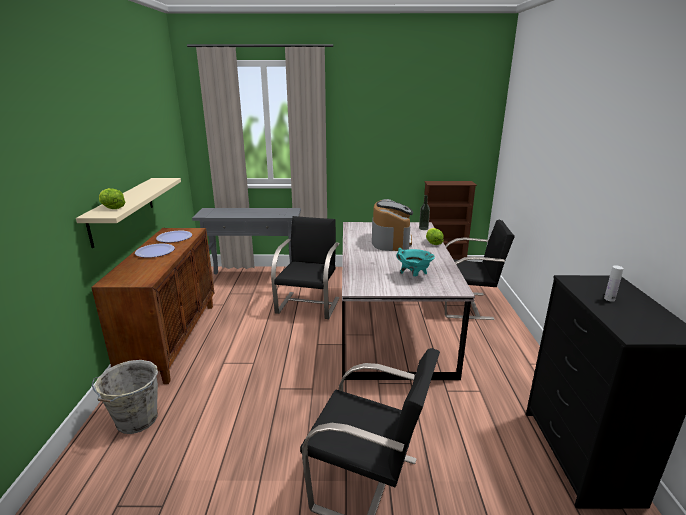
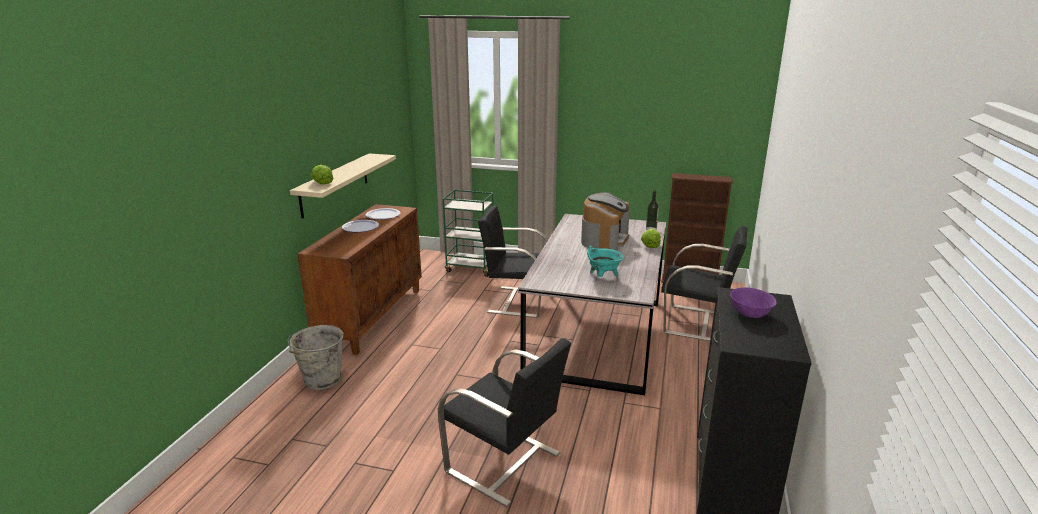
camera: 15 degrees right, 0 degrees up
grey console table [192,208,301,275] -> green cart [443,190,493,277]
black chair [271,216,340,319] -> black chair turned 105 degrees counterclockwise [478,205,548,318]
white bottle [604,266,624,302] -> purple bowl [730,287,777,318]

